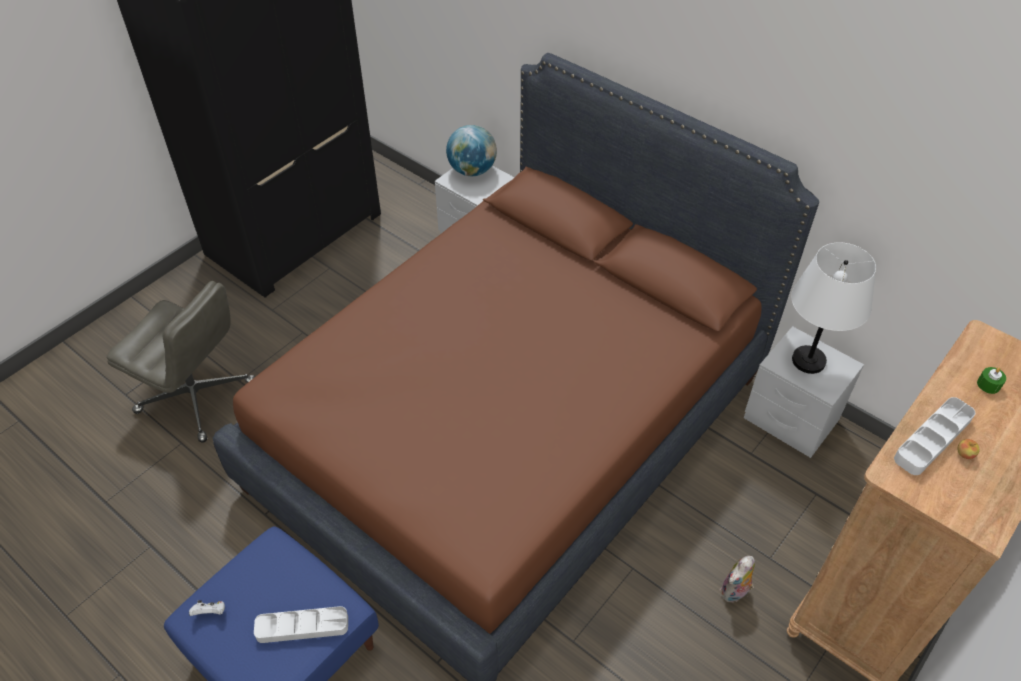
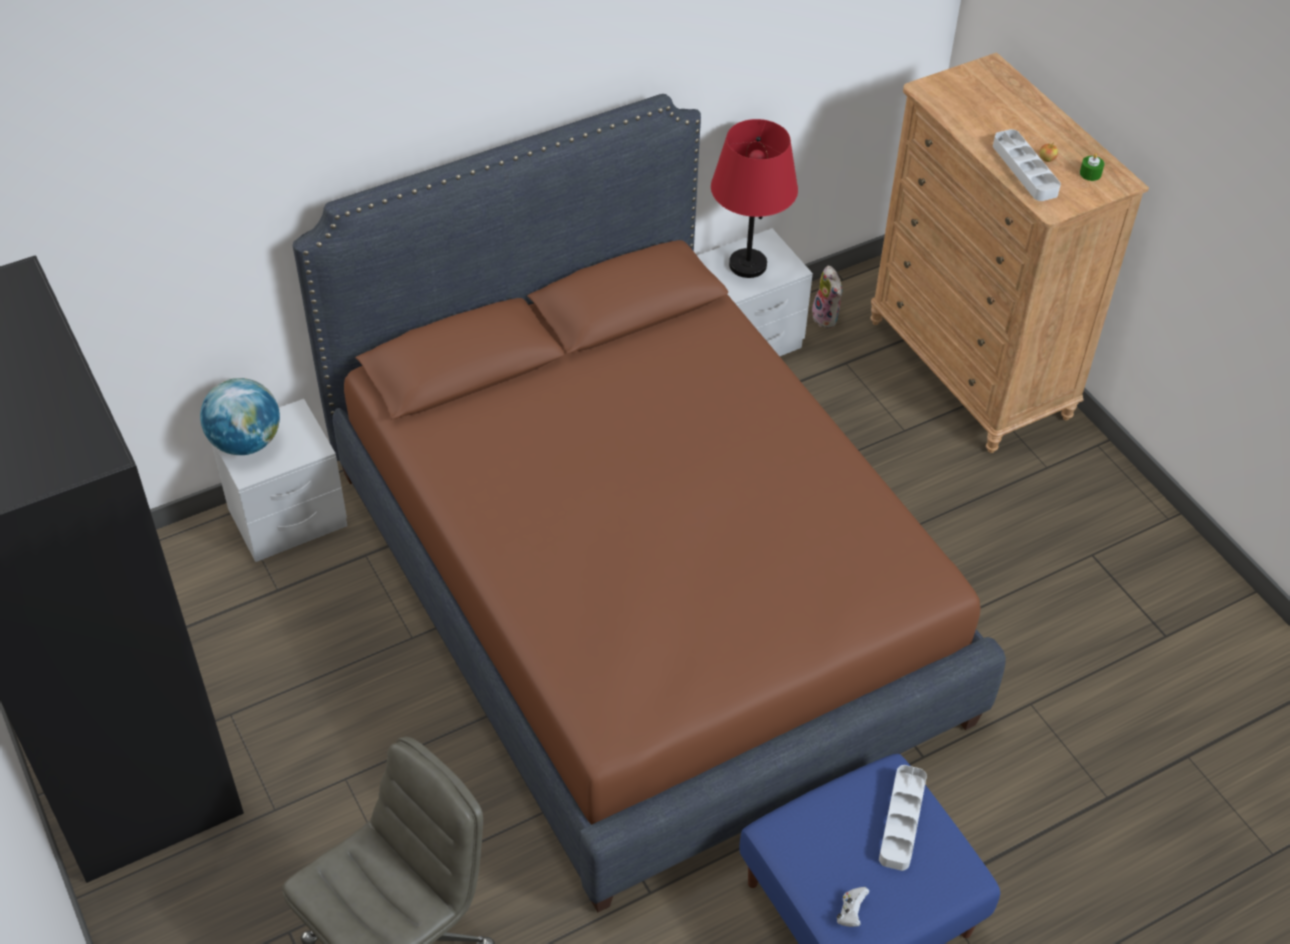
camera: 70 degrees left, 0 degrees up
plush toy [720,556,755,602] -> plush toy moved to [812,266,844,328]
white table lamp [791,242,876,374] -> red table lamp [711,119,798,278]
green candle [977,367,1006,394] -> green candle moved to [1080,153,1104,181]

